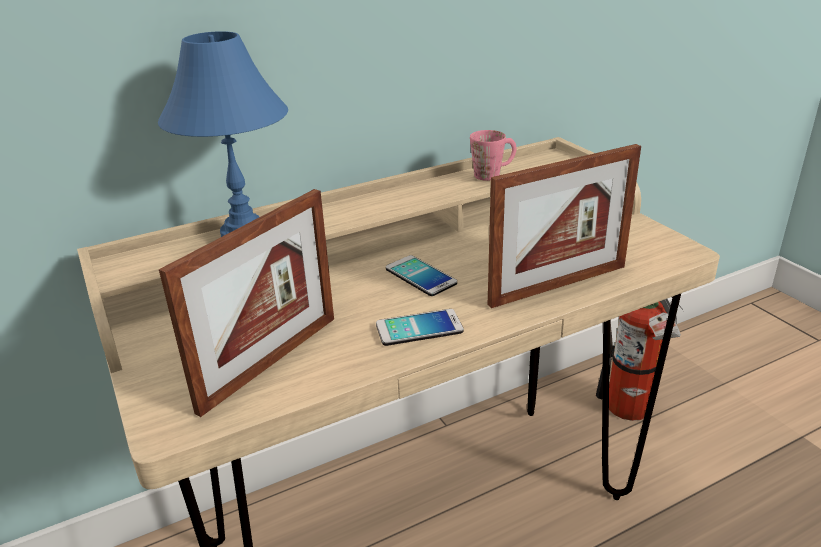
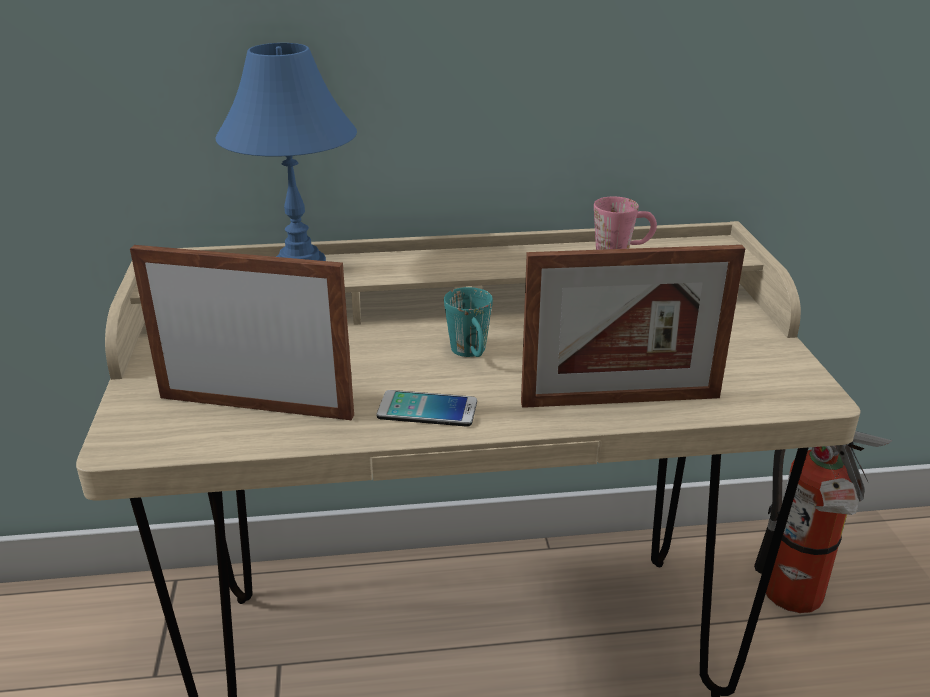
camera: 20 degrees right, 0 degrees up
picture frame [159,189,334,417] -> picture frame turned 135 degrees counterclockwise [130,245,354,420]
phone [386,255,457,296] -> turquoise mug [444,287,493,357]

